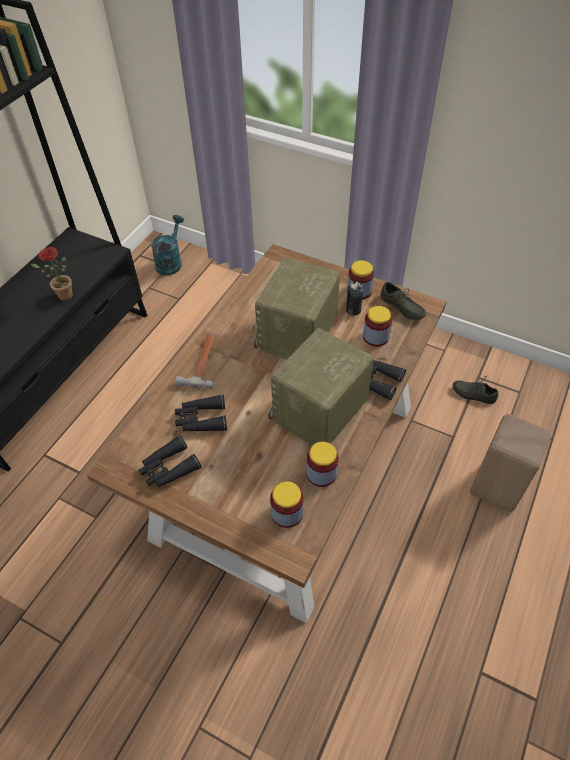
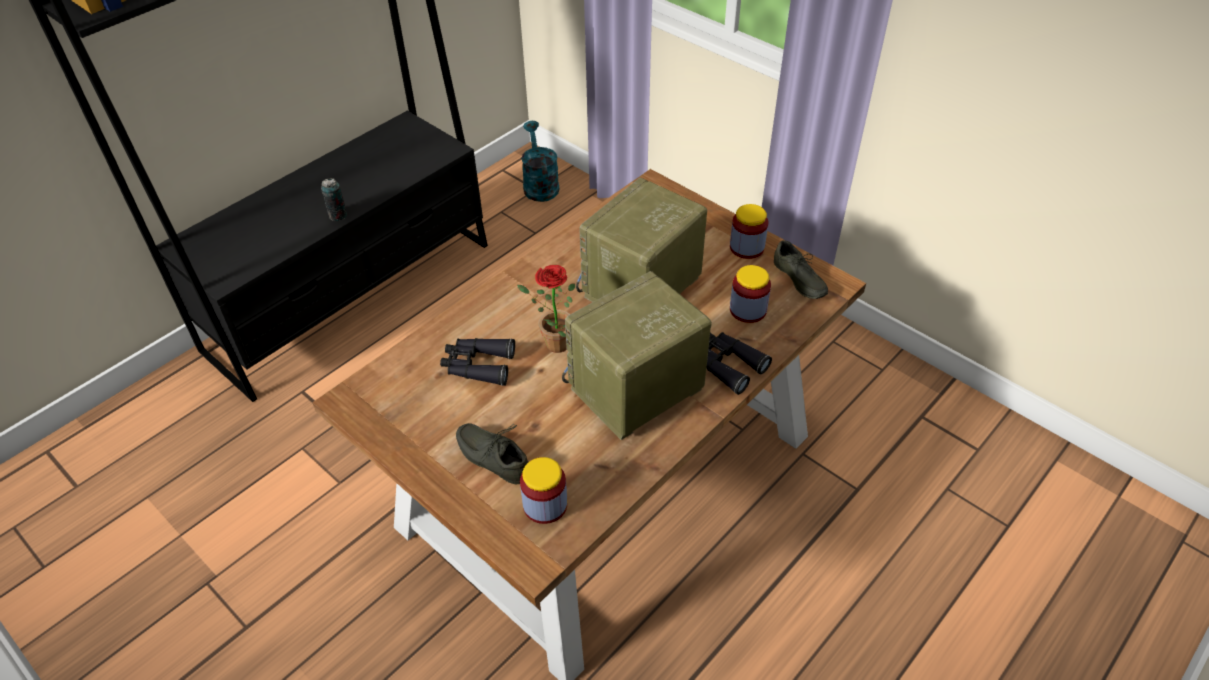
camera: 15 degrees right, 5 degrees down
potted plant [31,247,73,301] -> potted plant moved to [517,265,575,353]
black binoculars [139,435,201,487] -> none
turquoise watering can [151,215,184,276] -> turquoise watering can turned 45 degrees counterclockwise [521,121,559,202]
hammer [175,332,216,390] -> none
jar [306,442,339,487] -> none
can [346,281,363,316] -> can moved to [321,178,347,221]
grey shoe [453,375,498,404] -> grey shoe moved to [456,423,528,484]
beige stool [470,414,551,512] -> none

